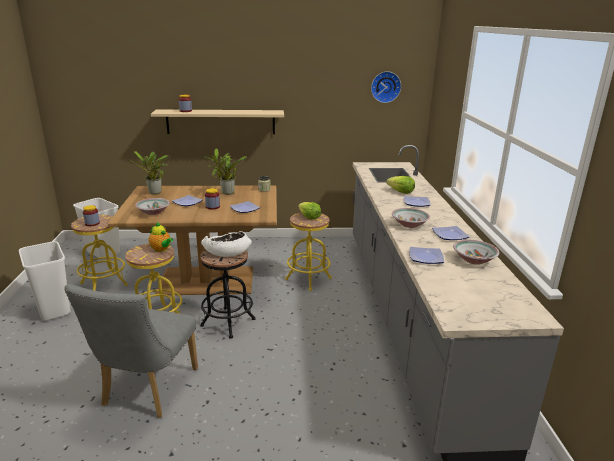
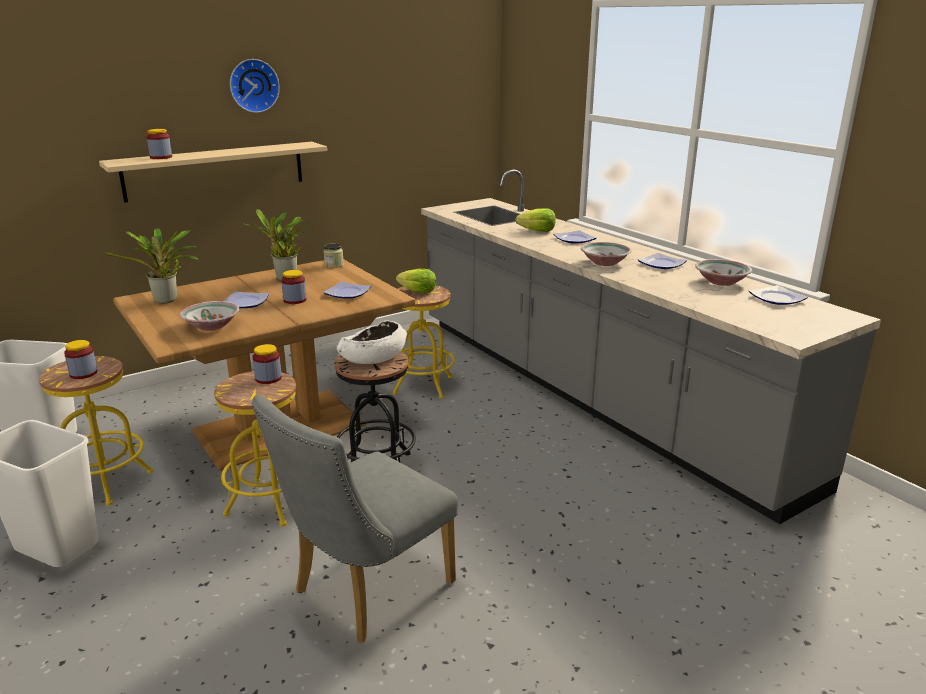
camera: 30 degrees left, 0 degrees up
grey chair [64,284,198,418] -> grey chair turned 60 degrees clockwise [252,395,458,643]
teapot [148,222,173,252] -> jar [252,344,282,384]
wall clock [371,71,401,103] -> wall clock moved to [230,59,280,113]
plate [409,247,444,264] -> plate moved to [749,285,808,305]

